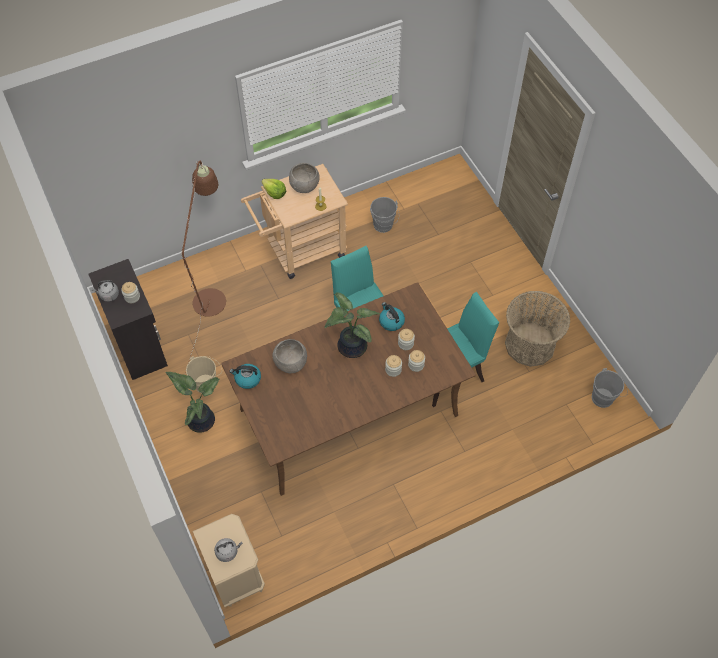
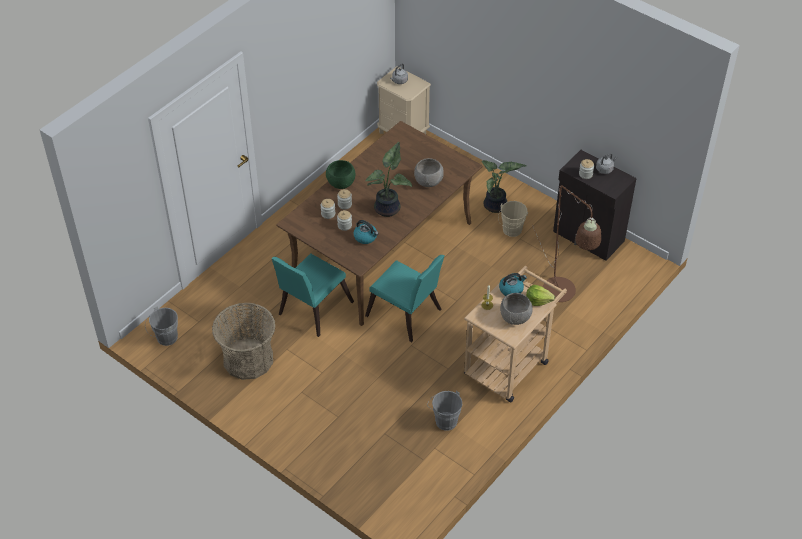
camera: 155 degrees right, 10 degrees down
kettle [229,364,261,389] -> kettle moved to [499,273,527,296]
none -> green bowl [326,160,355,189]

